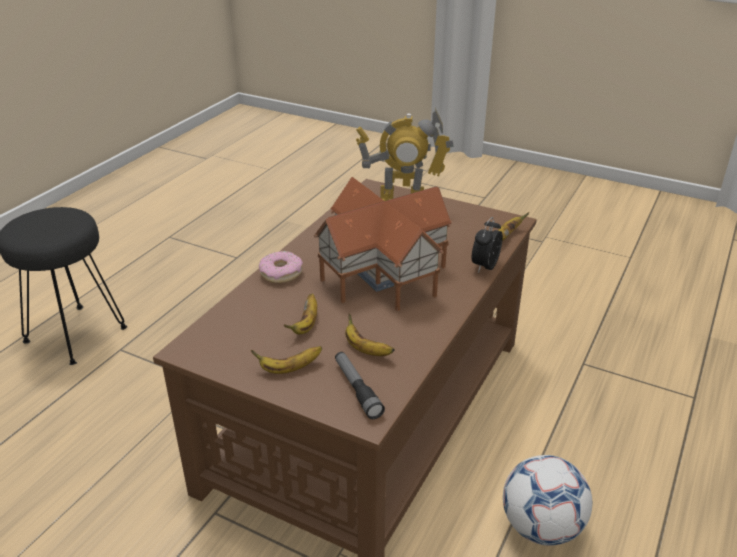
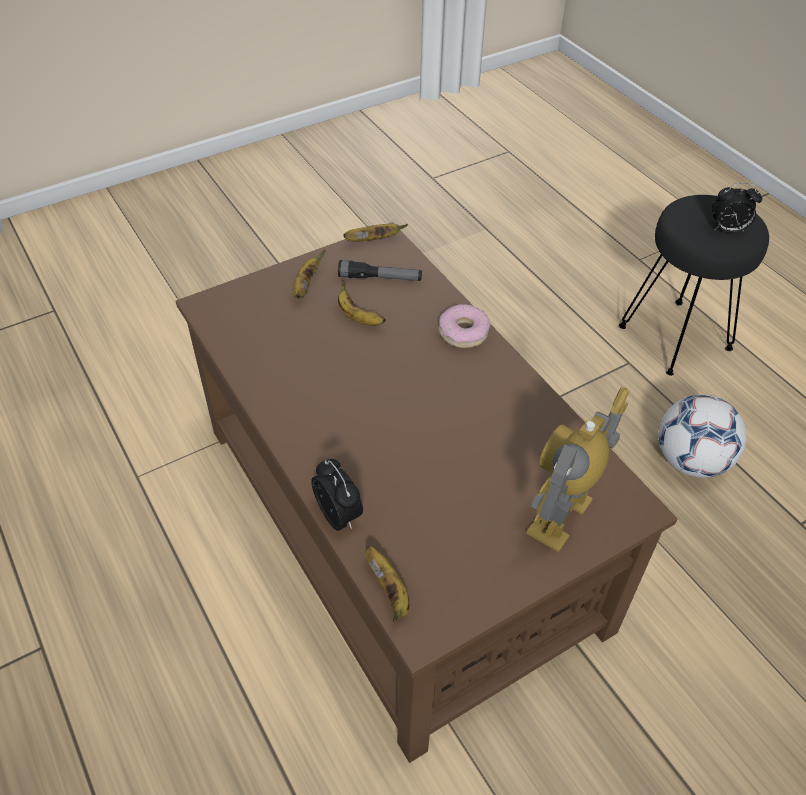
camera: 120 degrees right, 15 degrees up
toy house [314,177,452,311] -> none
flashlight [335,352,385,419] -> flashlight moved to [338,260,422,281]
banana [345,313,395,356] -> banana moved to [343,224,408,242]
football [503,455,592,546] -> football moved to [659,394,747,478]
none -> alarm clock [712,183,762,232]

